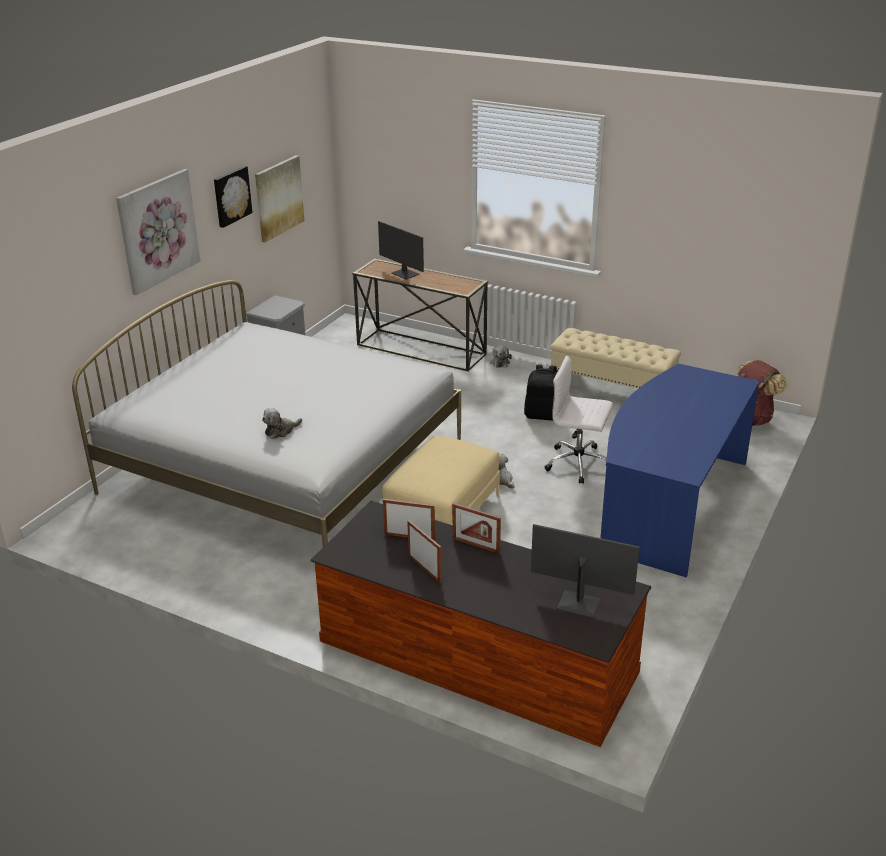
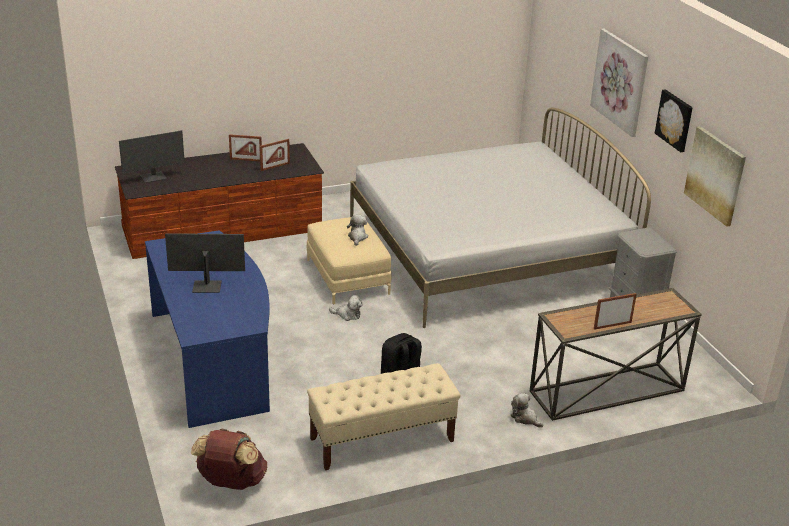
camera: 130 degrees right, 0 degrees up
plush toy [262,408,302,439] -> plush toy moved to [347,215,368,246]
monitor [378,221,424,280] -> monitor moved to [165,233,245,293]
picture frame [452,503,501,554] -> picture frame moved to [594,293,637,330]
white office chair [545,355,613,484] -> none

